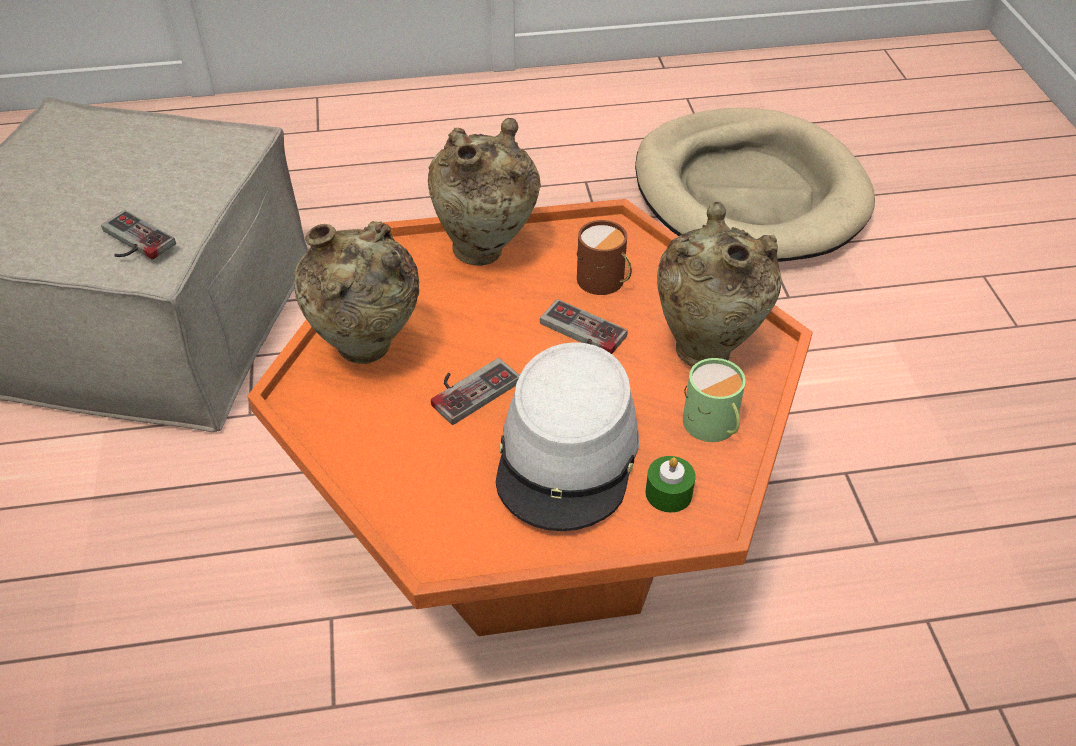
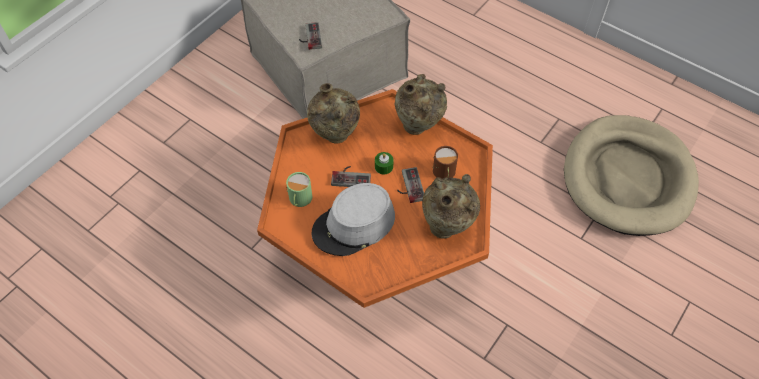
camera: 45 degrees right, 10 degrees up
green candle [646,456,696,513] -> green candle moved to [375,152,394,174]
green mug [683,358,746,442] -> green mug moved to [286,172,312,207]

